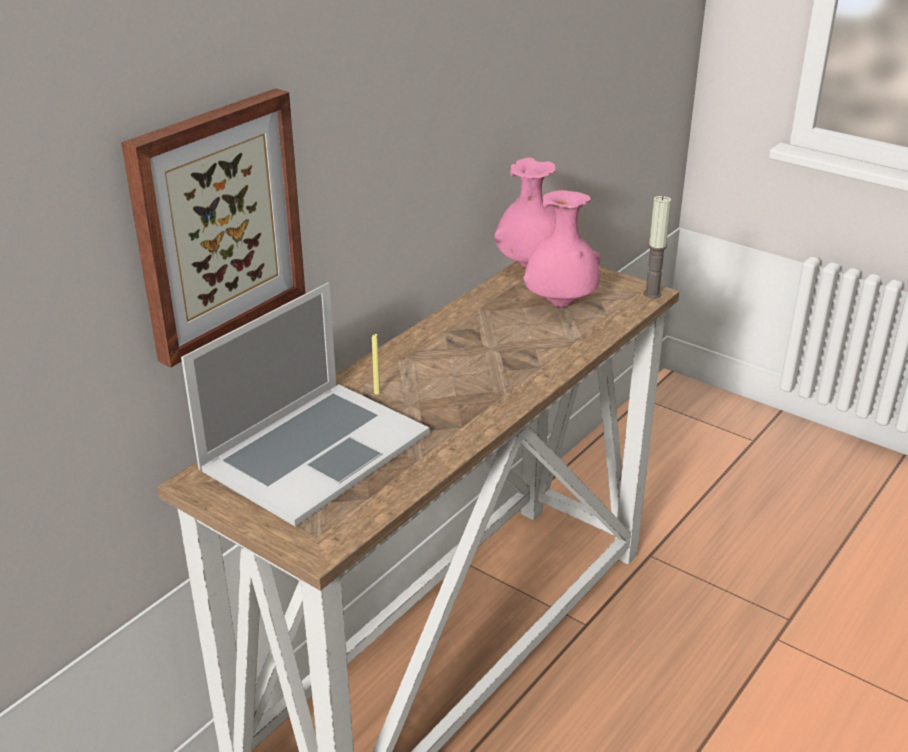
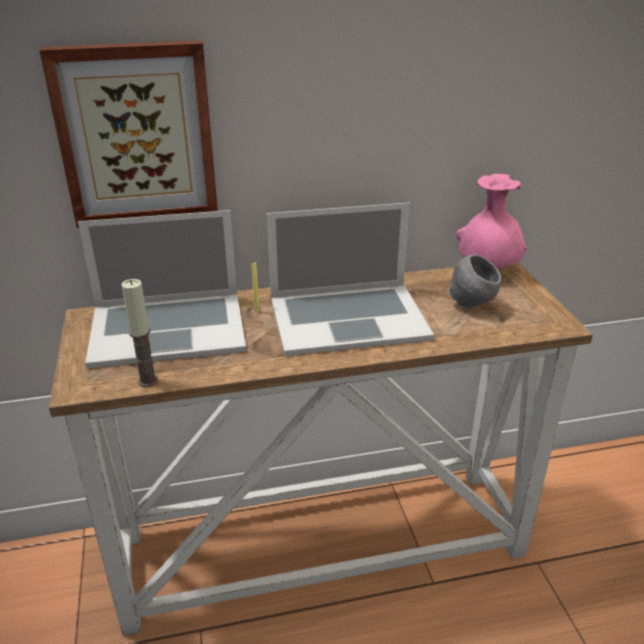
camera: 40 degrees right, 0 degrees up
pink vase [523,190,600,307] -> grey bowl [449,254,501,309]
candle [643,196,671,299] -> candle moved to [121,279,158,387]
none -> laptop [267,203,434,356]

